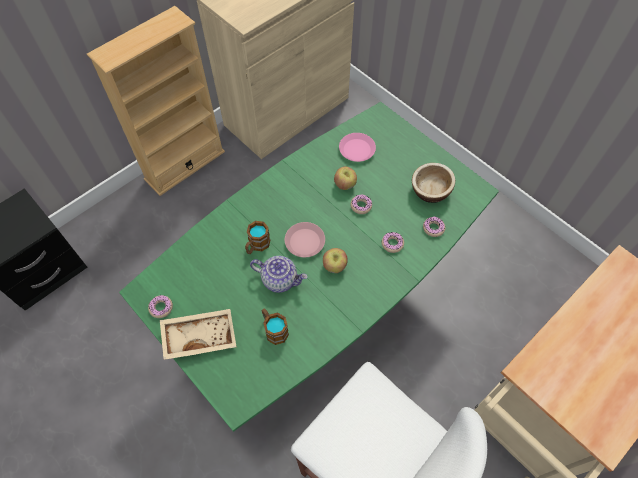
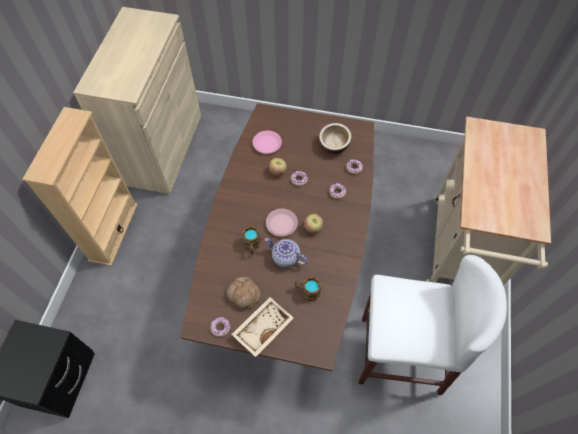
camera: 35 degrees left, 0 degrees up
green dining table [119,102,499,432] -> brown dining table [181,103,374,371]
teapot [250,256,308,293] -> teapot turned 135 degrees counterclockwise [265,238,308,268]
none -> bread [227,277,261,308]

